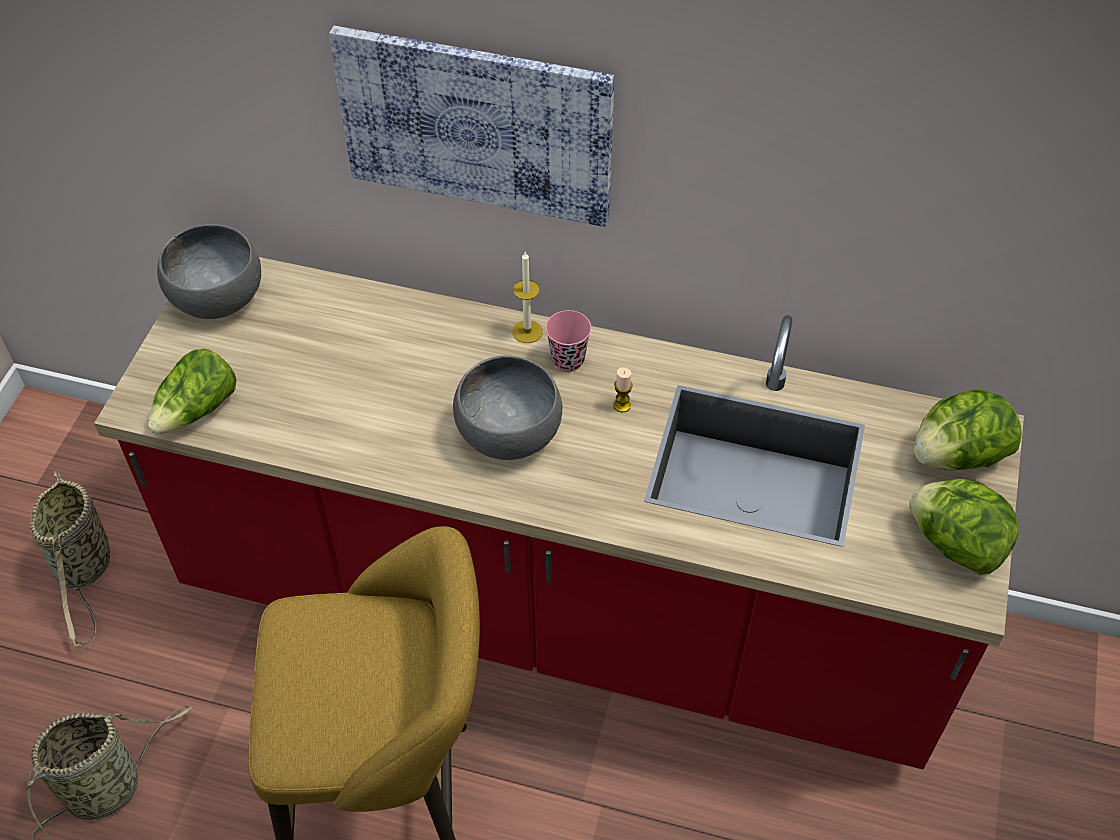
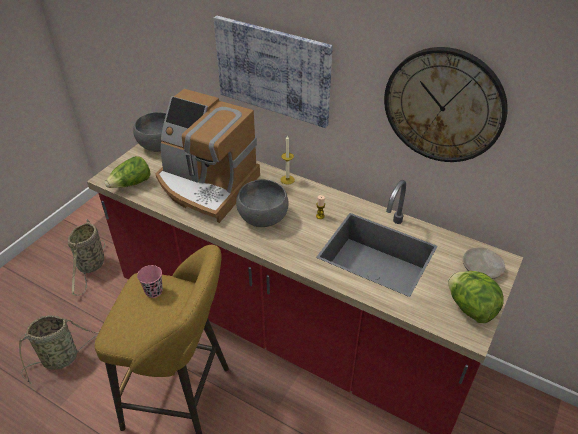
camera: 15 degrees right, 10 degrees down
pink cup [546,310,591,372] -> pink cup moved to [137,265,163,298]
lettuce [914,390,1022,470] -> beige plate [463,247,505,279]
none -> coffee machine [155,89,260,223]
none -> wall clock [384,47,508,162]

